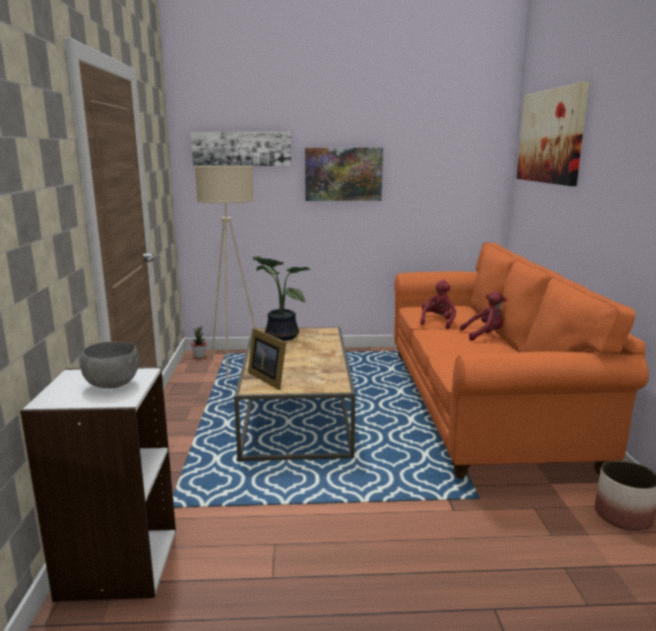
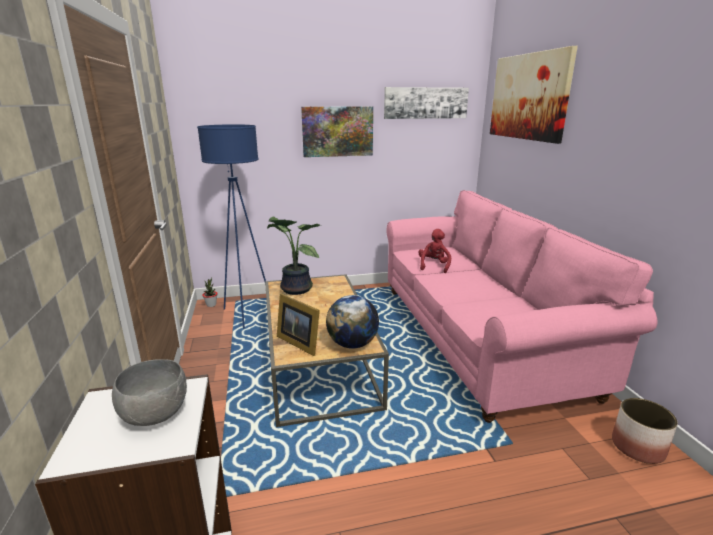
camera: 10 degrees left, 5 degrees up
picture [191,132,291,166] -> picture moved to [384,87,469,119]
beige floor lamp [195,165,256,379] -> blue floor lamp [197,124,266,329]
orange sofa [394,242,649,479] -> pink sofa [386,190,658,423]
red plush toy [460,291,507,341] -> none
none -> globe [326,295,379,349]

